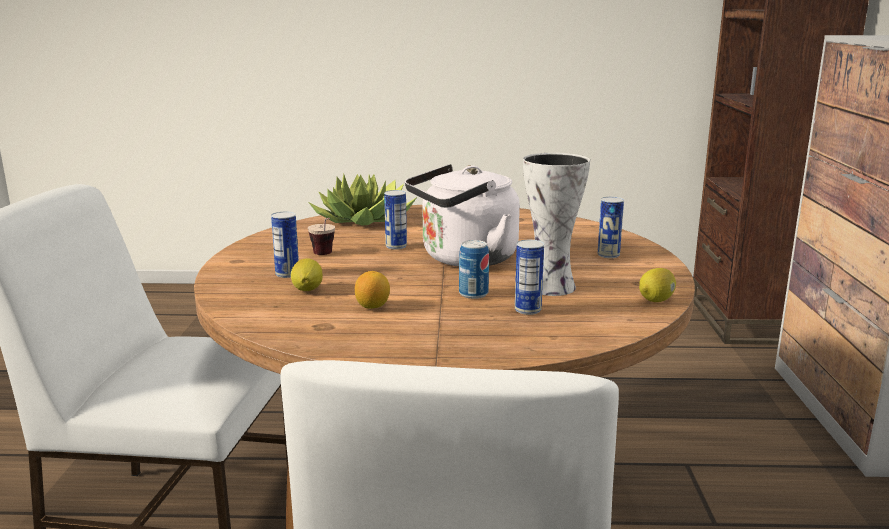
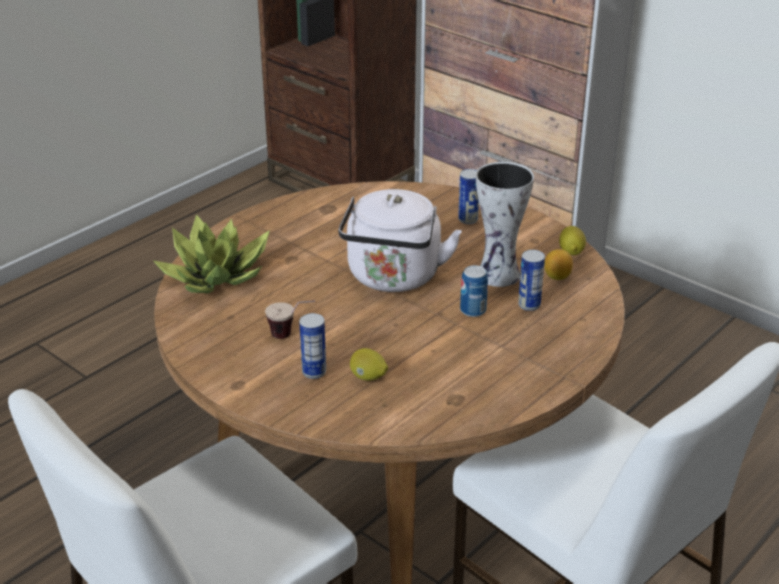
camera: 50 degrees left, 15 degrees up
lemon [355,271,390,309] -> lemon moved to [544,249,573,280]
can [384,190,407,250] -> none

